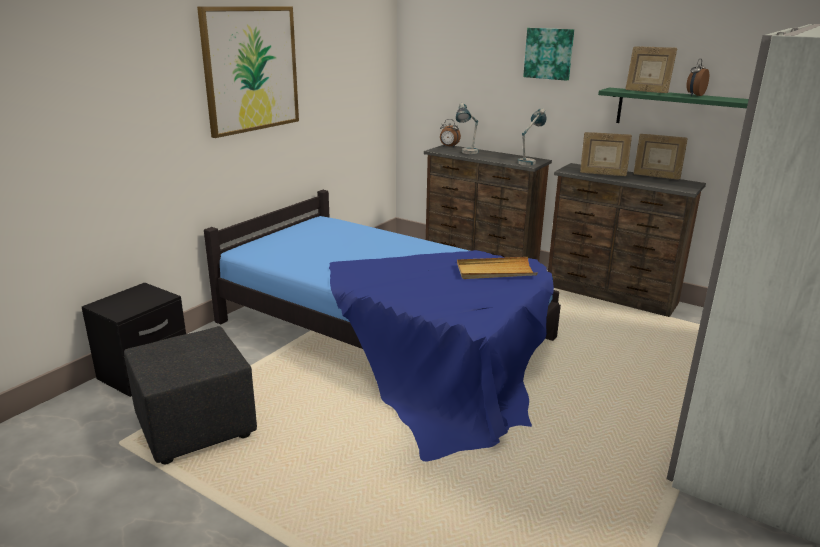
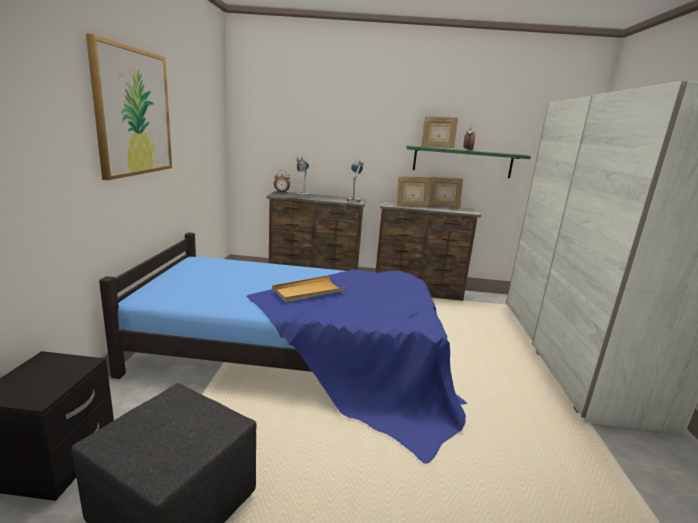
camera: 30 degrees left, 5 degrees down
beige tray [457,257,538,279] -> beige tray moved to [272,275,346,302]
picture [523,28,574,81] -> none

